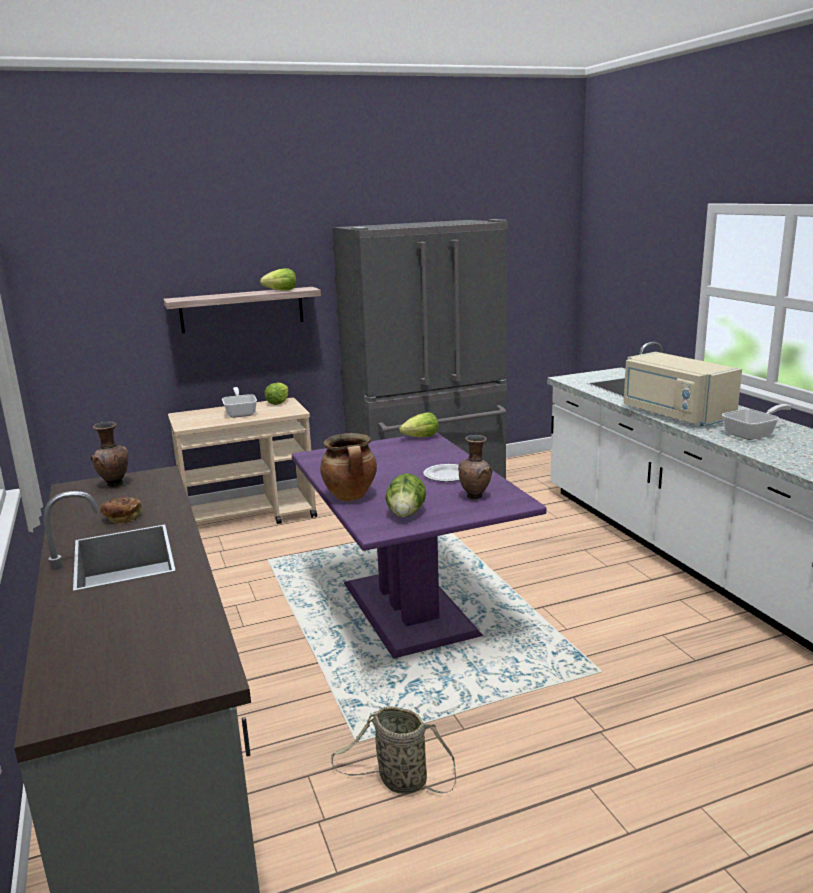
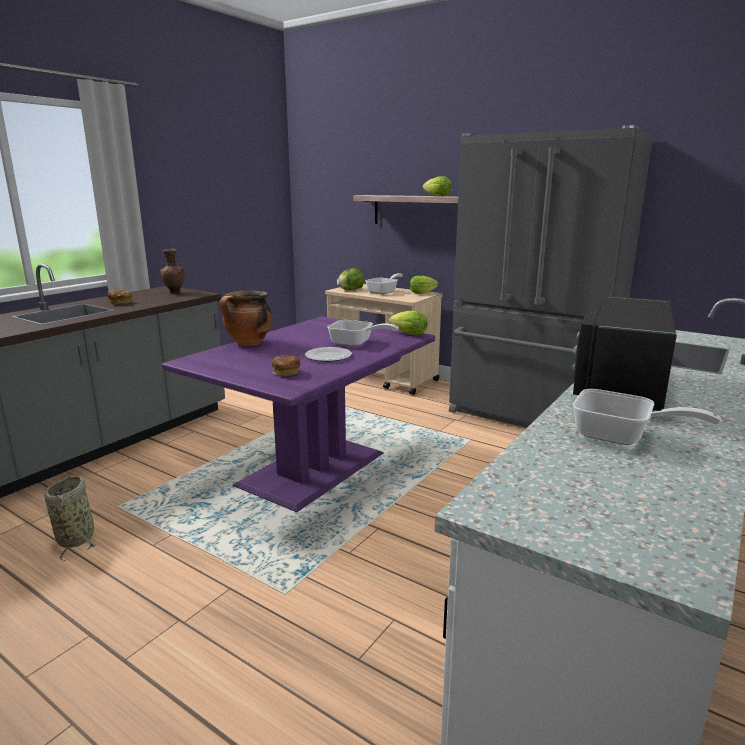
camera: 55 degrees right, 0 degrees up
lettuce [385,473,426,517] -> lettuce moved to [337,268,364,290]
brown vase [458,435,492,500] -> bread [272,355,300,376]
beige microwave [624,352,742,426] -> black microwave [572,296,677,412]
none -> frying pan [327,320,399,346]

